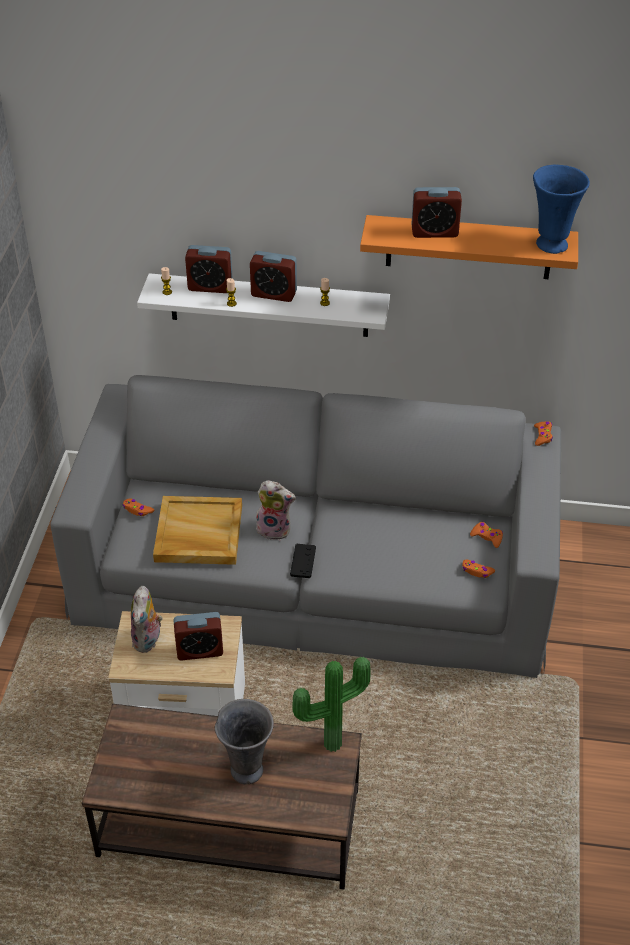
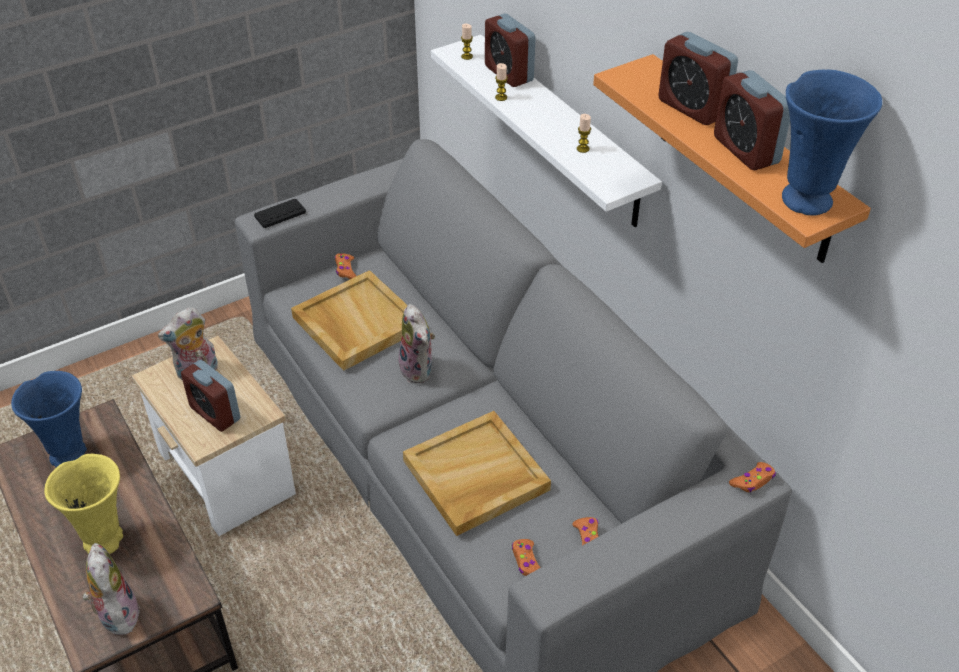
camera: 50 degrees right, 0 degrees up
grey vase [215,699,274,784] -> yellow vase [44,454,123,554]
alarm clock [250,251,297,302] -> alarm clock moved to [714,70,790,170]
black game controller [290,544,316,578] -> black game controller moved to [254,199,306,228]
potted plant [292,657,370,752] -> none
none -> blue vase [11,371,87,467]
none -> plush toy [83,543,140,635]
none -> beige tray [403,411,551,536]

